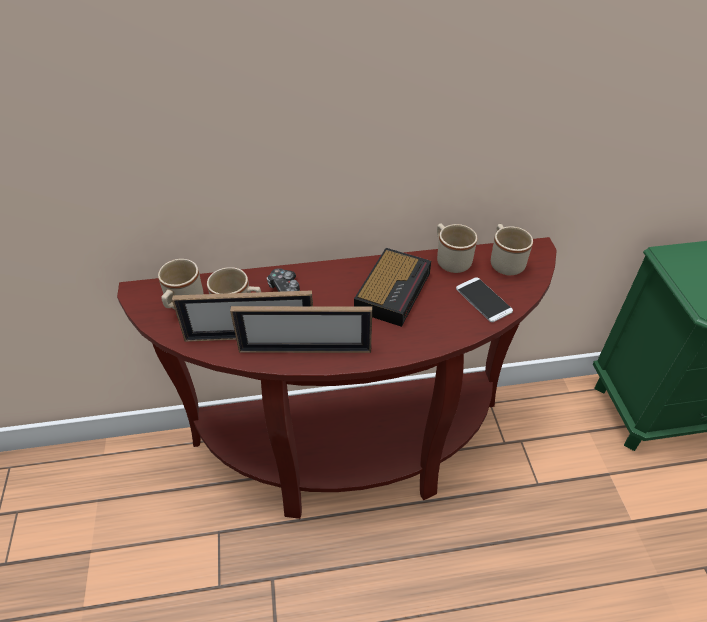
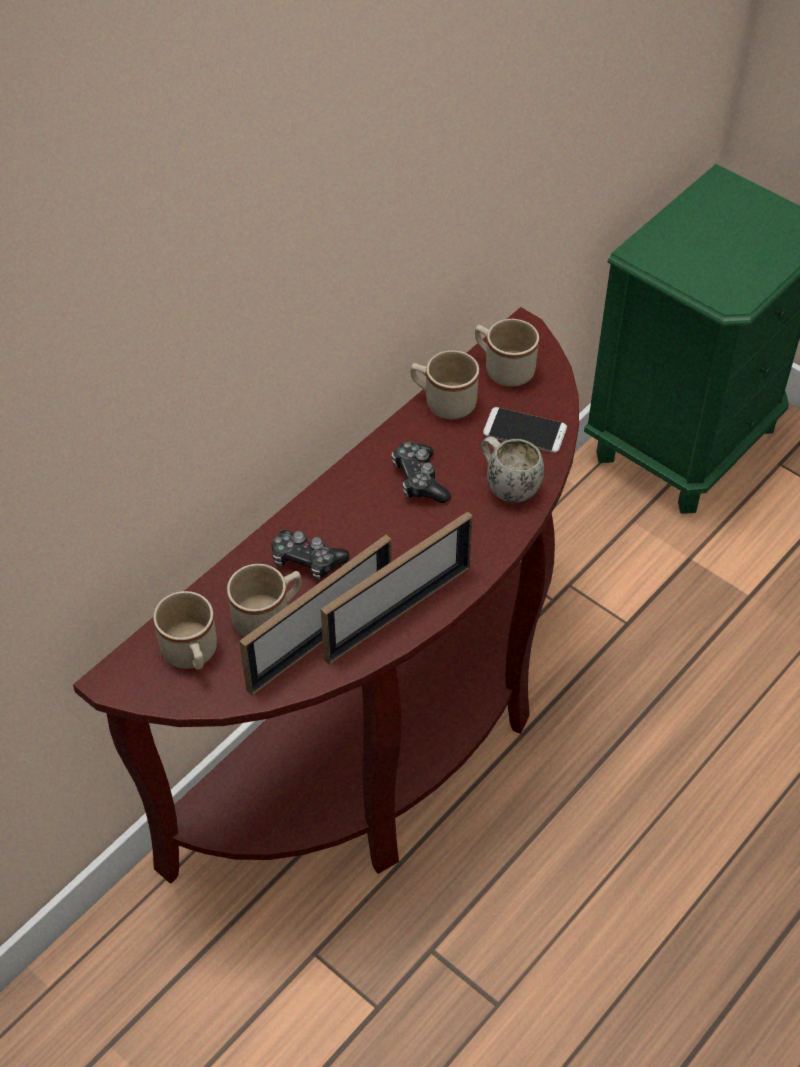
camera: 40 degrees left, 5 degrees up
alarm clock [354,248,431,327] -> game controller [392,441,451,503]
none -> white mug [481,436,544,503]

